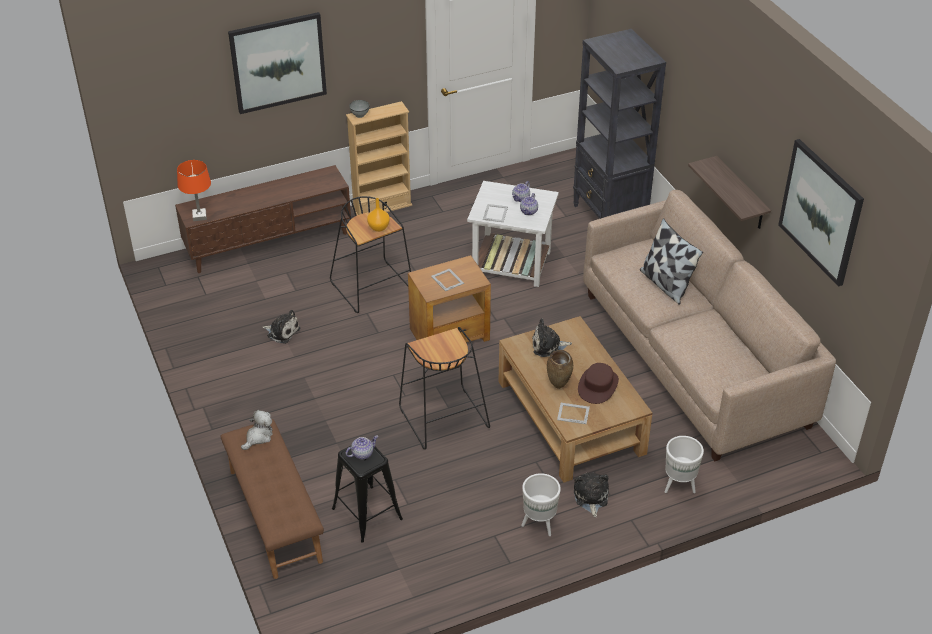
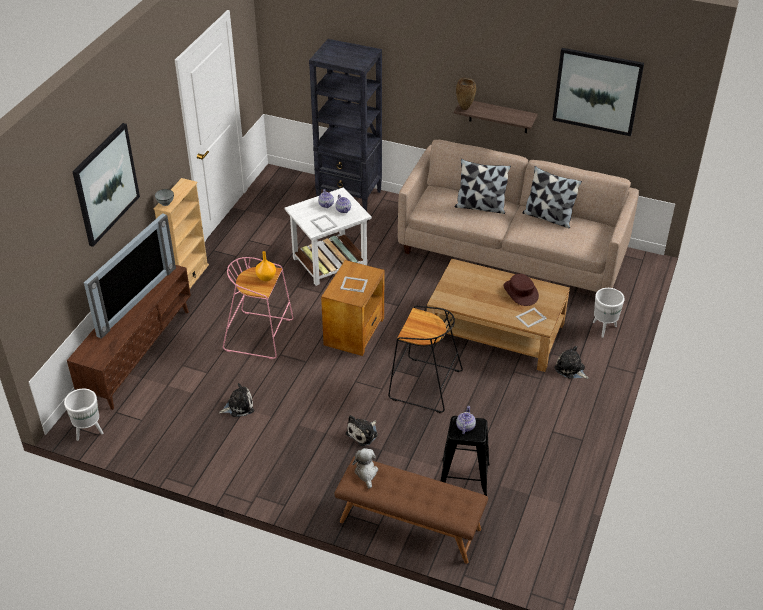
camera: 45 degrees left, 0 degrees up
orange table lamp [177,160,211,221] -> none
black stool [330,196,411,313] -> pink stool [223,257,294,359]
white planter [521,473,561,536] -> white planter moved to [64,389,103,441]
plush toy [532,318,572,357] -> plush toy moved to [346,415,378,446]
brown vase [547,350,573,389] -> brown vase moved to [456,78,476,110]
none -> television [84,213,176,339]
none -> pillow [522,166,582,229]

